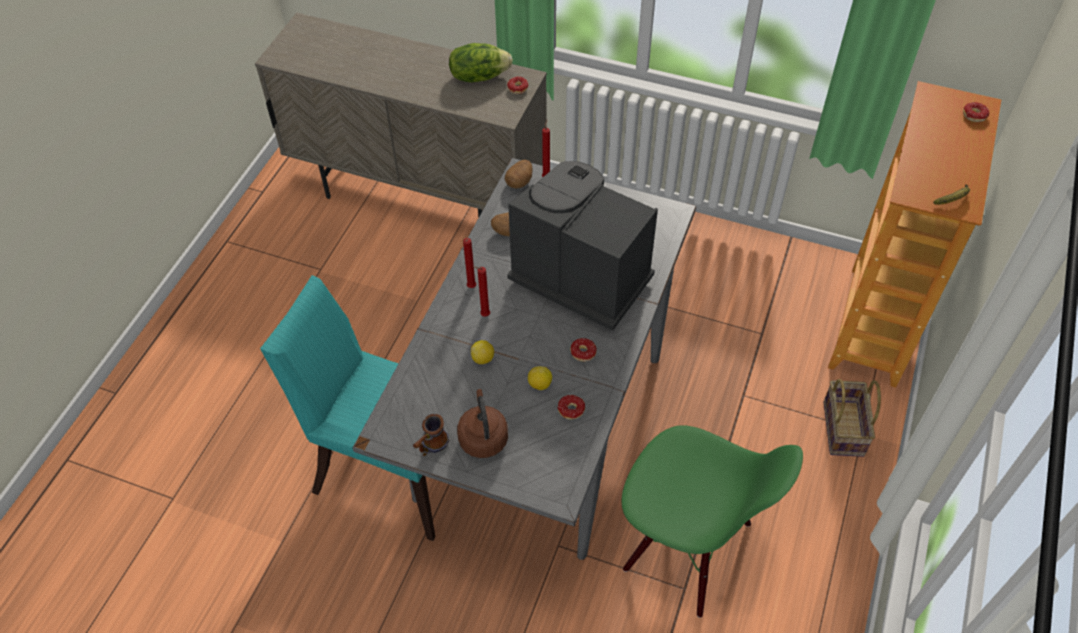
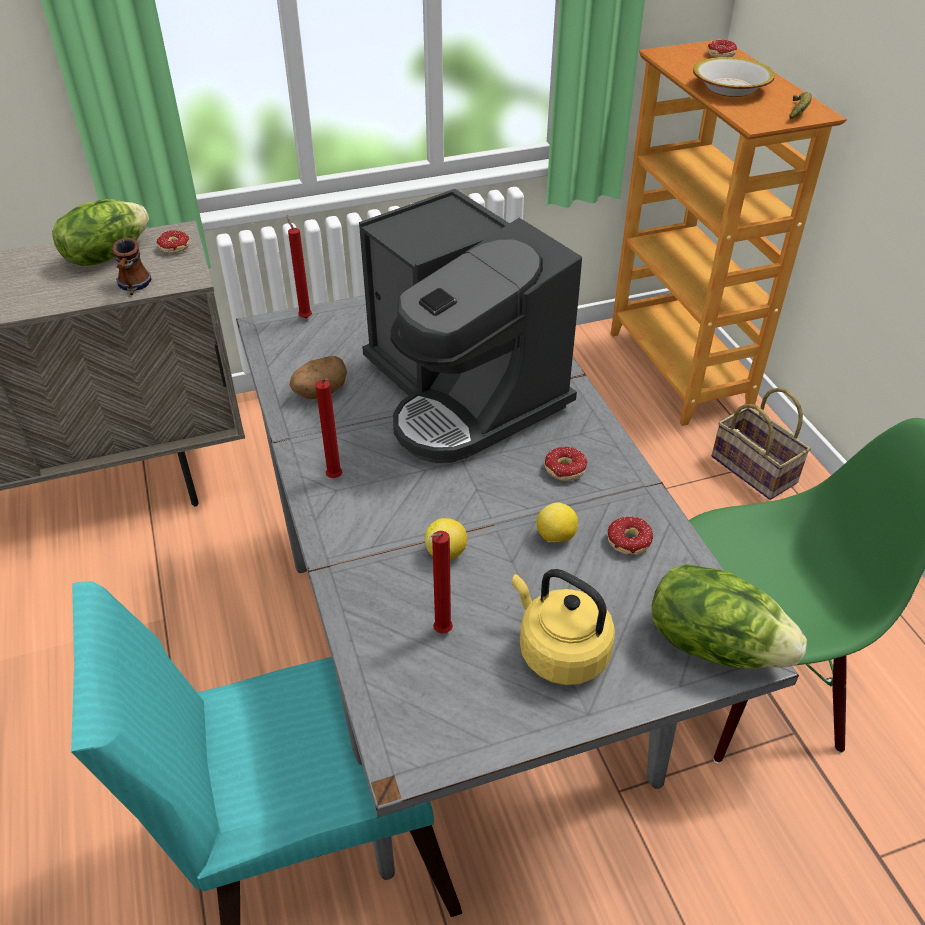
camera: 40 degrees left, 10 degrees down
mug [413,414,449,456] -> mug moved to [112,237,151,295]
brown kettle [457,389,508,458] -> yellow kettle [512,569,615,685]
red candle [473,266,490,317] -> red candle moved to [431,531,453,634]
potato [505,160,533,188] -> none
coffee machine [507,161,658,331] -> coffee machine turned 120 degrees counterclockwise [359,189,582,463]
none -> lettuce [652,564,807,669]
none -> bowl [693,57,775,97]

